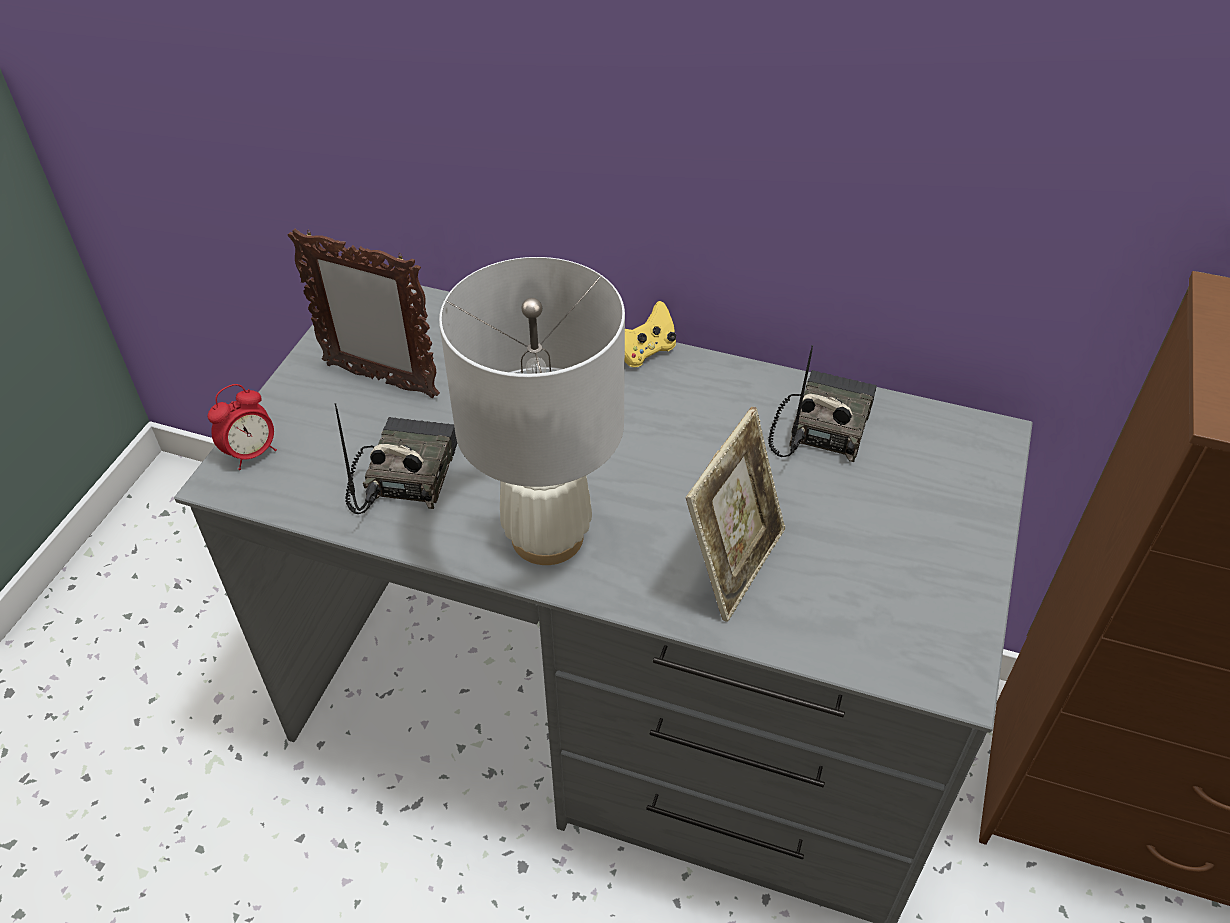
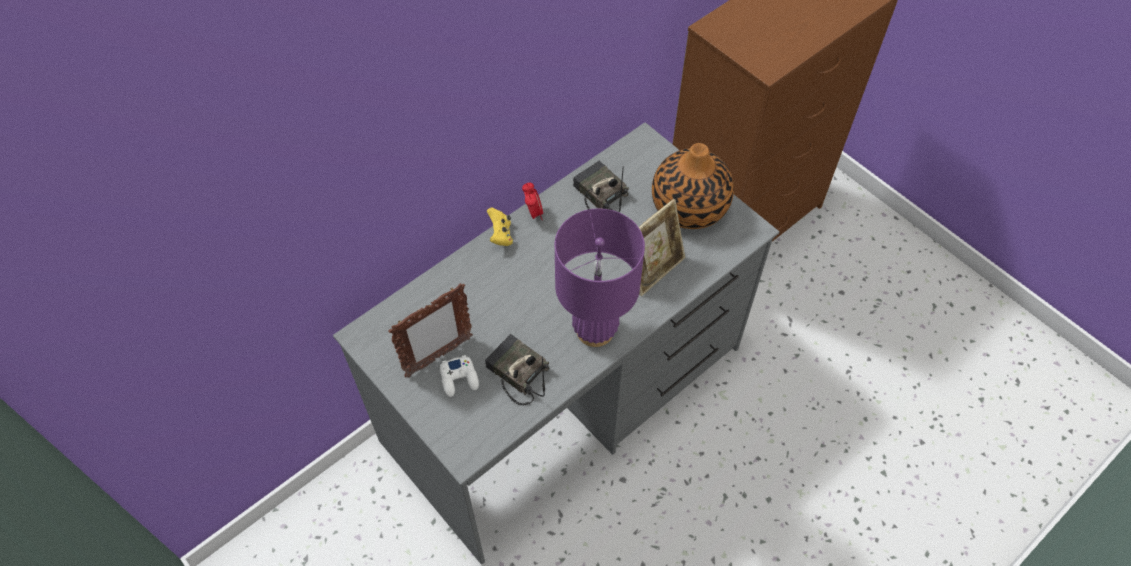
camera: 60 degrees left, 10 degrees up
alarm clock [208,384,277,470] -> alarm clock moved to [522,183,543,220]
white table lamp [439,257,625,565] -> purple table lamp [555,209,645,347]
picture frame [686,407,785,622] -> picture frame turned 75 degrees clockwise [639,199,685,296]
none -> white game controller [440,355,479,397]
none -> vase [652,143,734,229]

